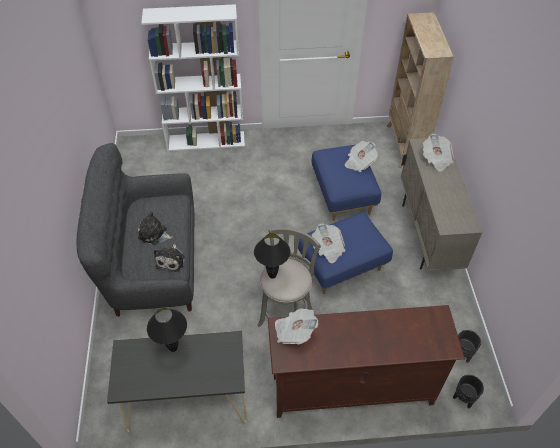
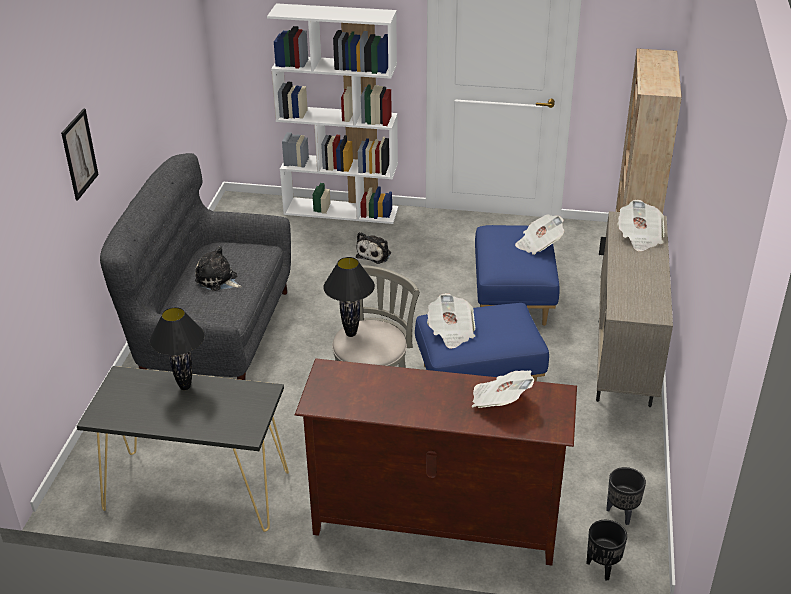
camera: 15 degrees right, 15 degrees down
plush toy [154,244,185,272] -> plush toy moved to [356,232,391,264]
newspaper [275,308,318,344] -> newspaper moved to [472,370,534,408]
none -> picture [61,109,99,201]

